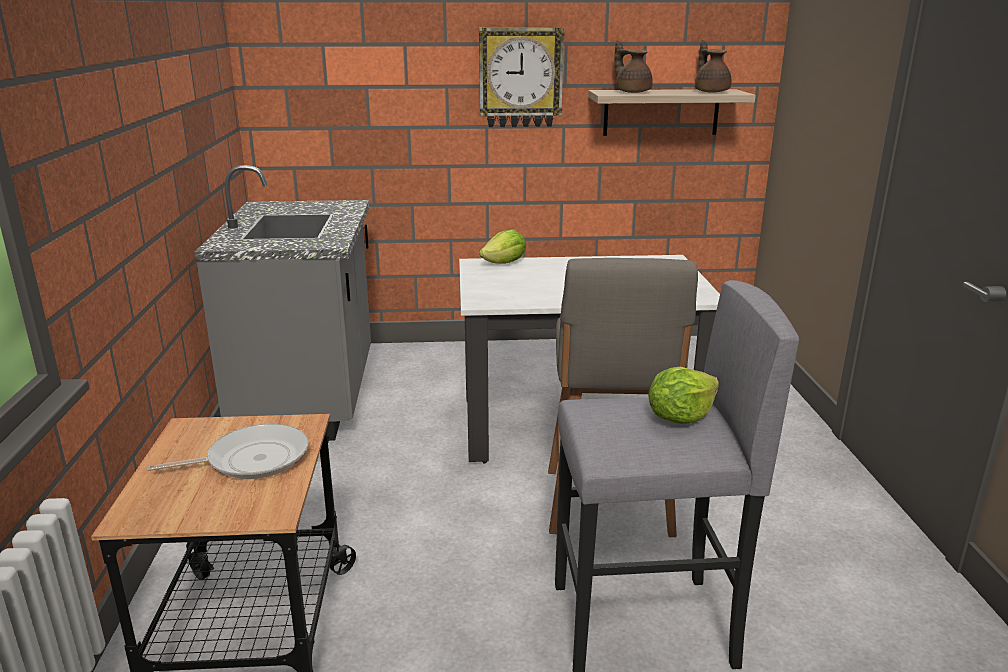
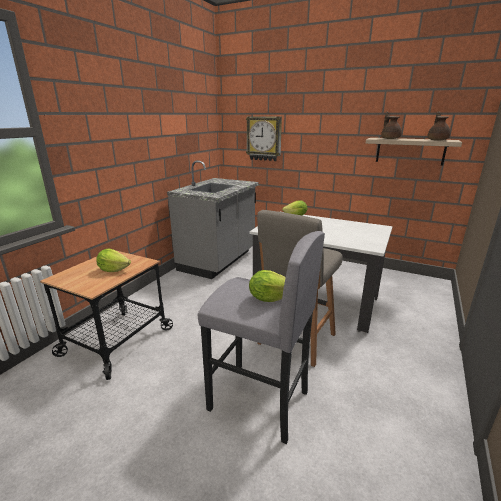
camera: 30 degrees right, 0 degrees up
frying pan [147,424,309,479] -> lettuce [96,248,131,272]
wall clock [479,27,564,127] -> wall clock moved to [246,116,282,161]

